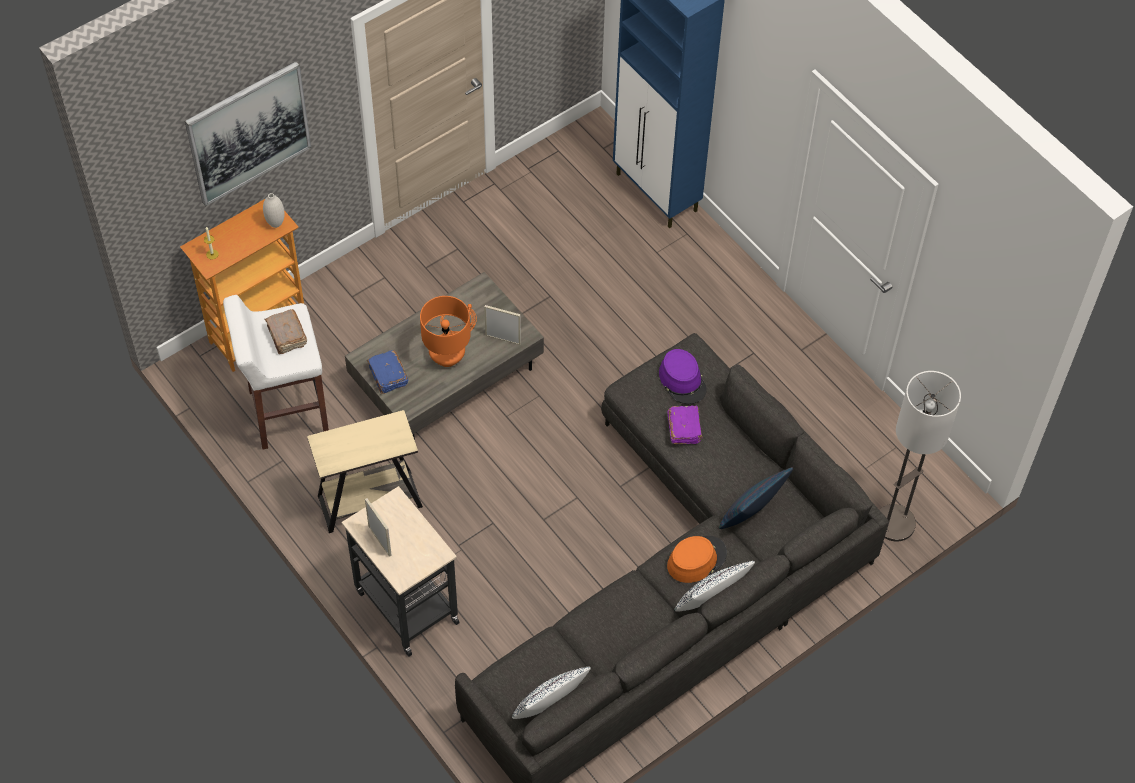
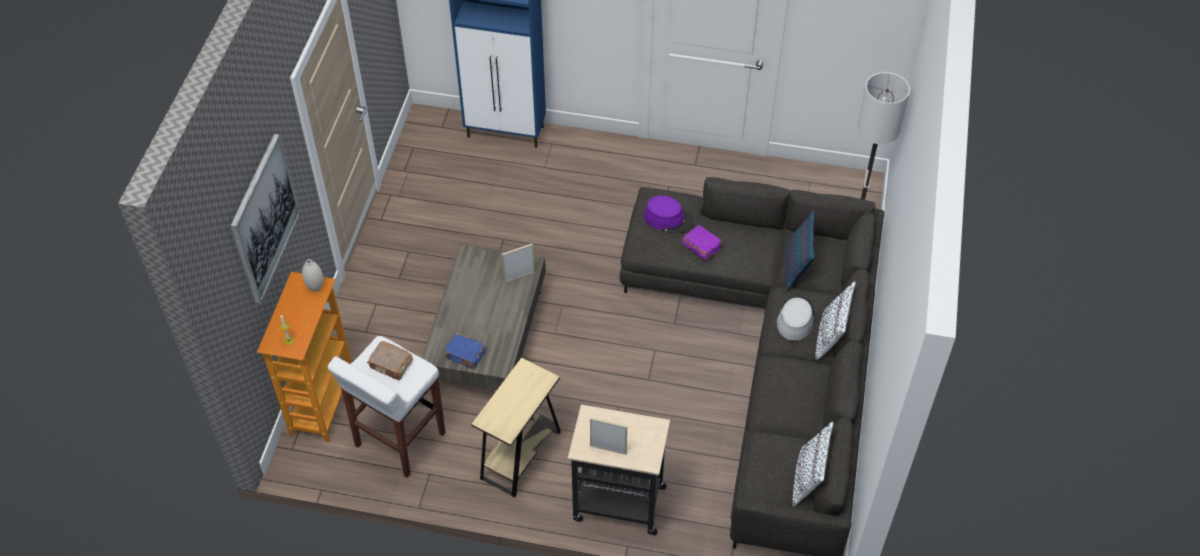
camera: 40 degrees left, 5 degrees down
orange table lamp [420,296,477,367] -> none
orange hat [667,536,727,583] -> grey hat [777,295,815,341]

